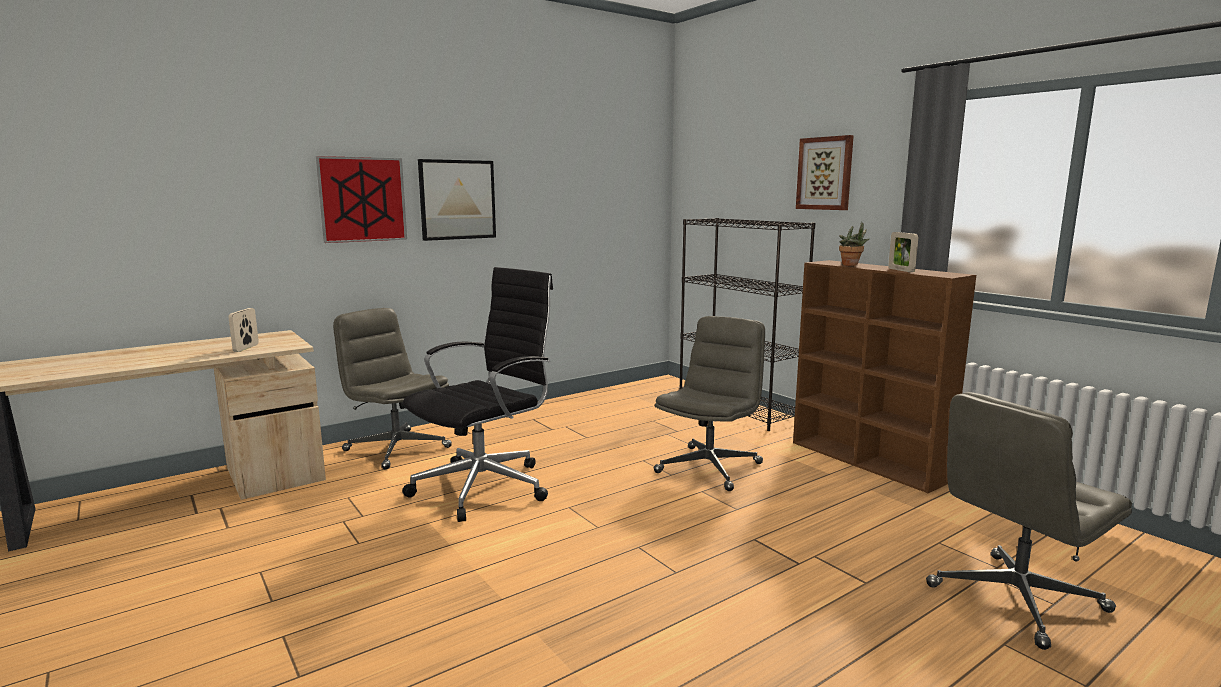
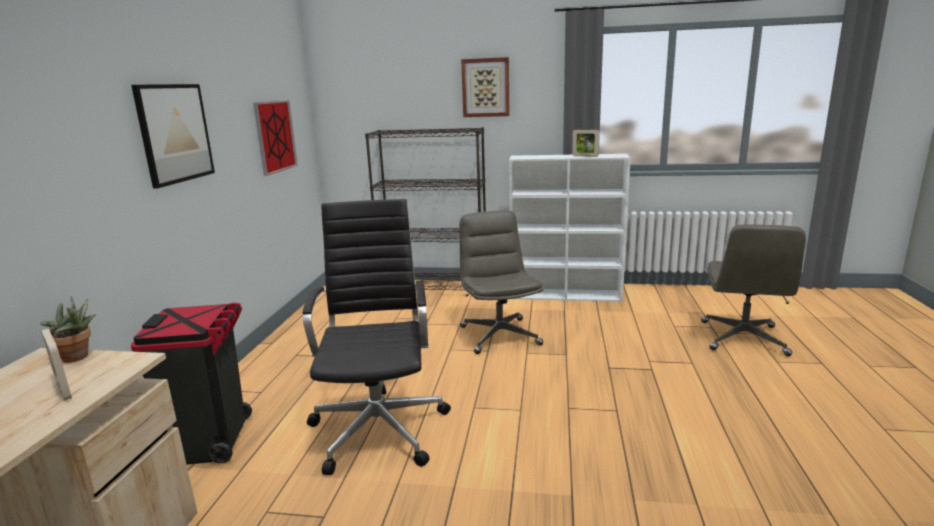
camera: 45 degrees left, 5 degrees up
picture [316,156,407,243] -> picture moved to [253,100,298,176]
grey office chair [333,308,452,470] -> black trash can [131,303,252,465]
brown bookcase [793,260,976,493] -> white bookcase [509,154,631,302]
potted plant [839,221,869,266] -> potted plant moved to [40,296,96,363]

